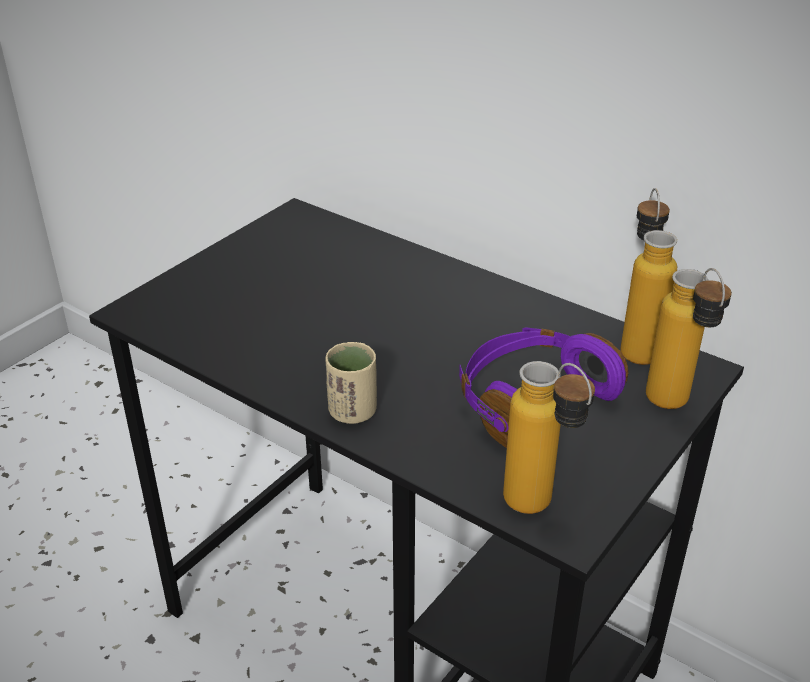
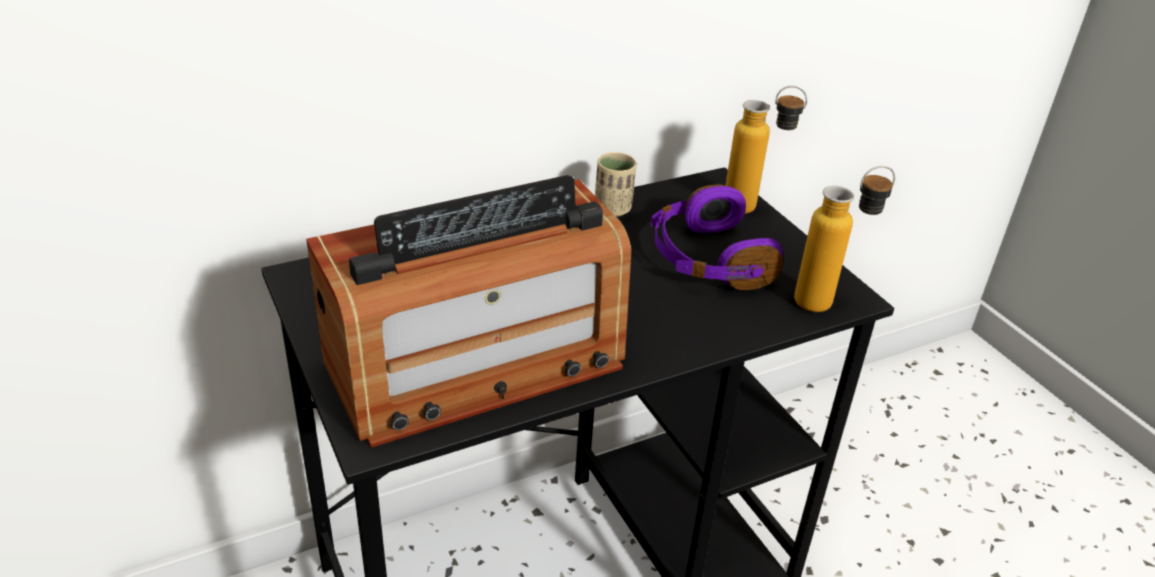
camera: 65 degrees left, 0 degrees up
beige cup [325,342,377,424] -> beige cup moved to [595,152,637,217]
bottle [621,188,677,365] -> none
none -> radio [306,175,631,448]

